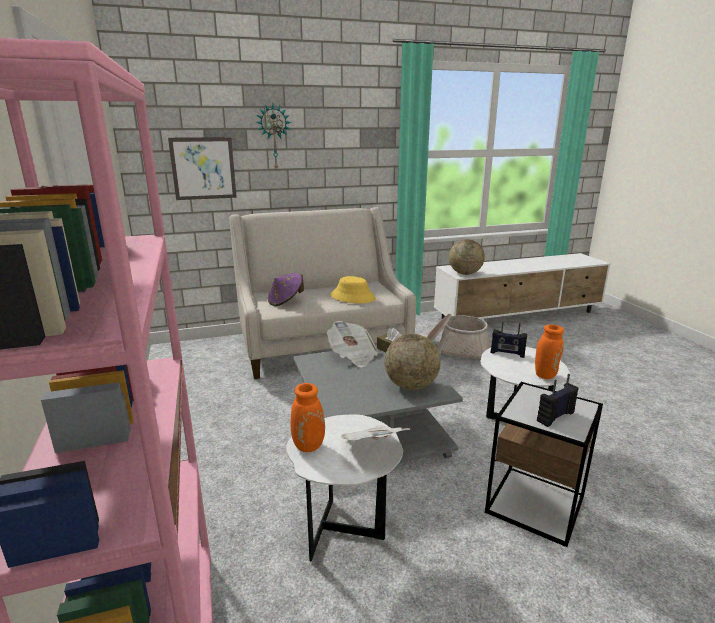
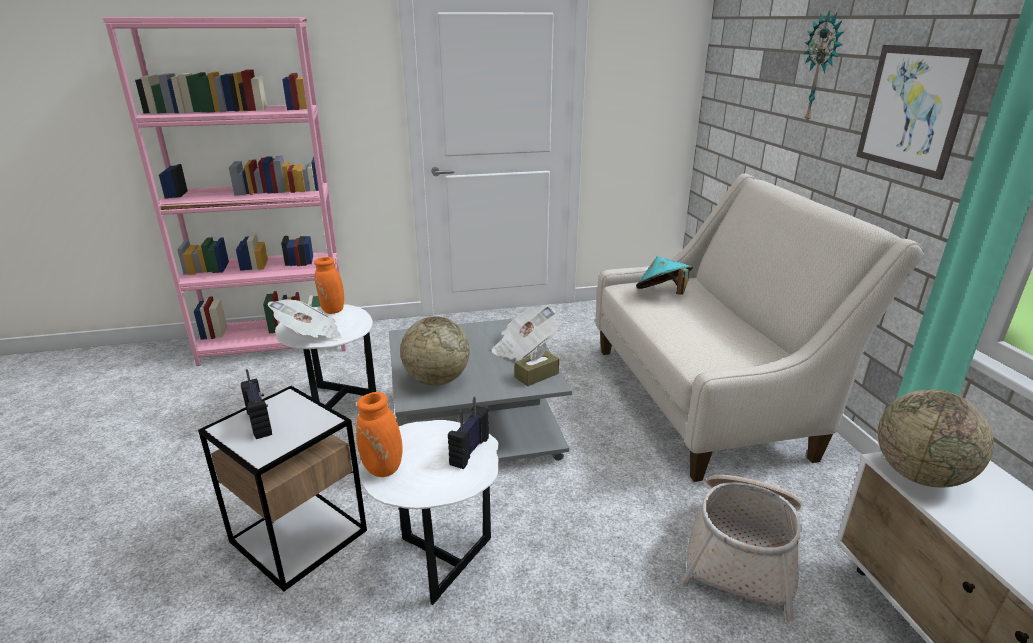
camera: 95 degrees right, 5 degrees up
picture [168,137,237,200] -> picture moved to [856,45,983,180]
purple hat [268,273,304,306] -> turquoise hat [636,256,693,294]
yellow hat [330,276,376,304] -> none

